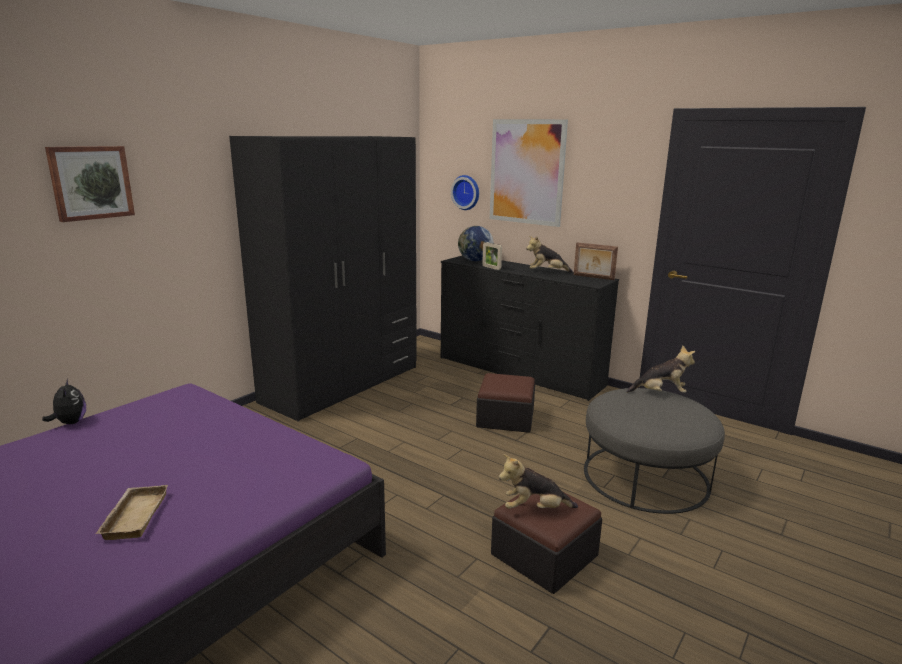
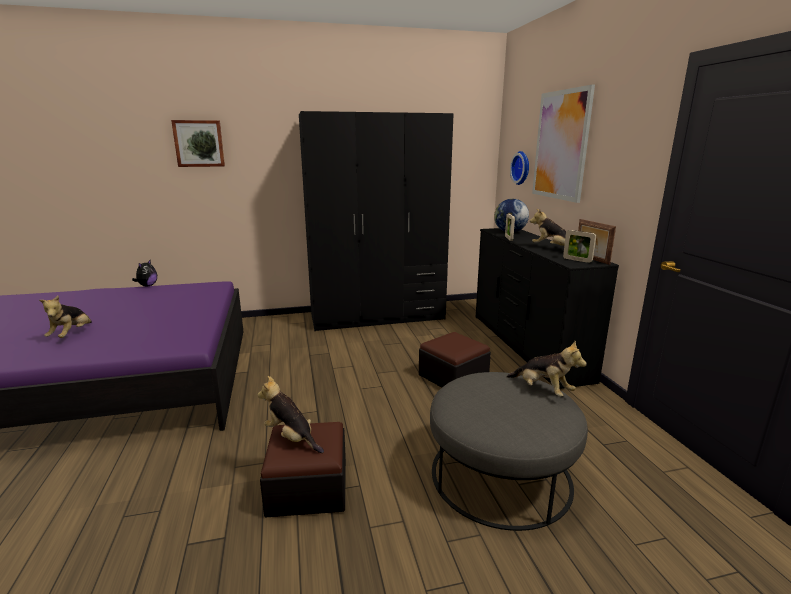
camera: 40 degrees right, 0 degrees up
beige tray [95,485,168,540] -> plush toy [39,296,92,338]
none -> picture frame [563,230,596,263]

